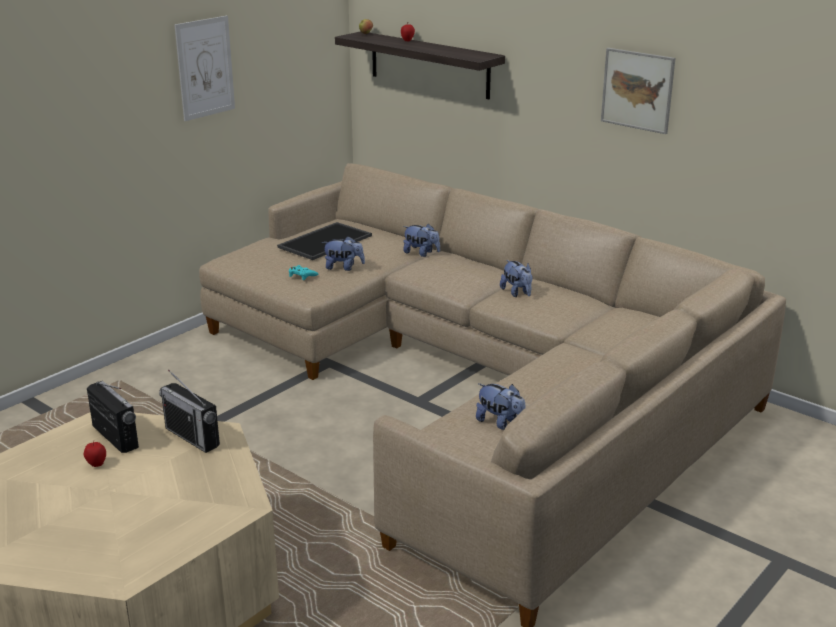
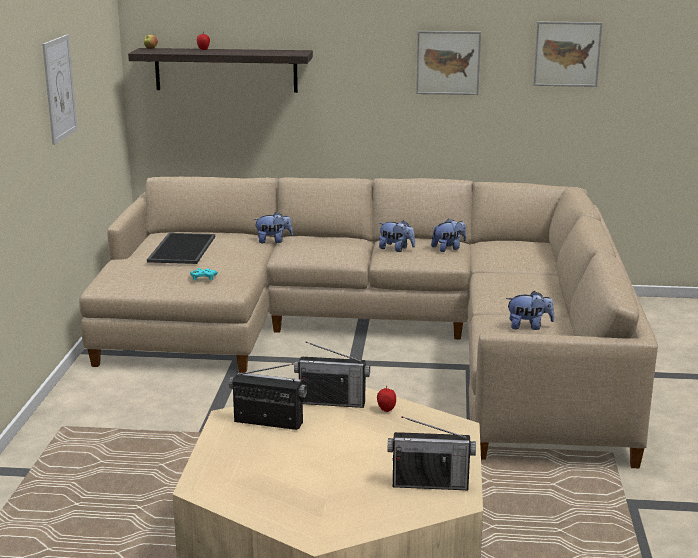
camera: 35 degrees left, 5 degrees down
apple [84,441,106,467] -> apple moved to [377,386,396,412]
plush toy [322,236,365,271] -> plush toy moved to [431,218,466,252]
none -> radio [388,416,476,490]
none -> picture [533,21,602,87]

